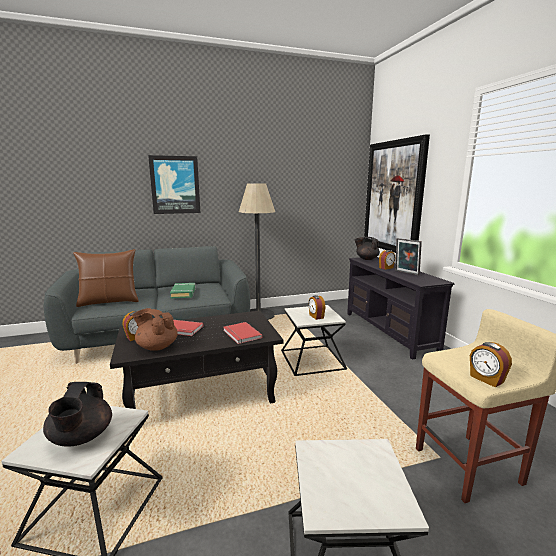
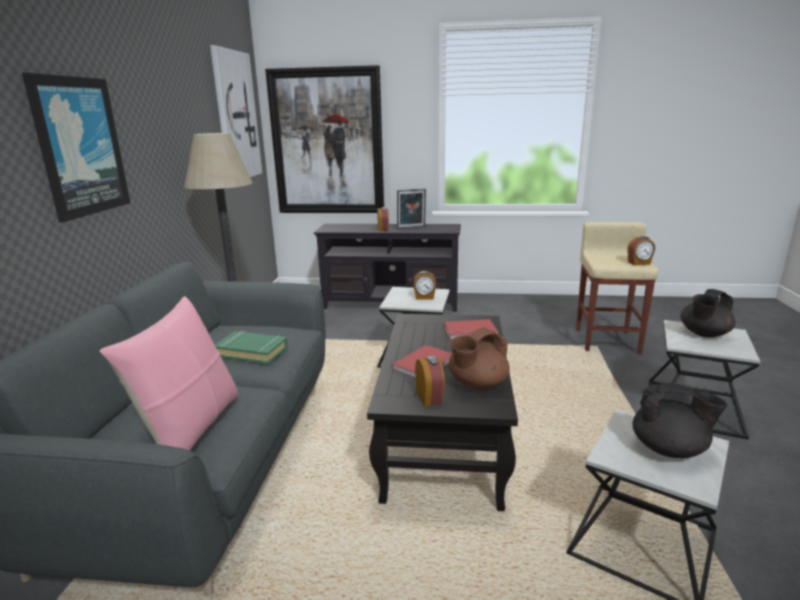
camera: 65 degrees left, 5 degrees up
brown pillow [73,249,138,307] -> pink pillow [100,296,238,451]
black teapot [355,237,380,260] -> black teapot moved to [680,289,735,337]
none -> picture [210,45,262,177]

